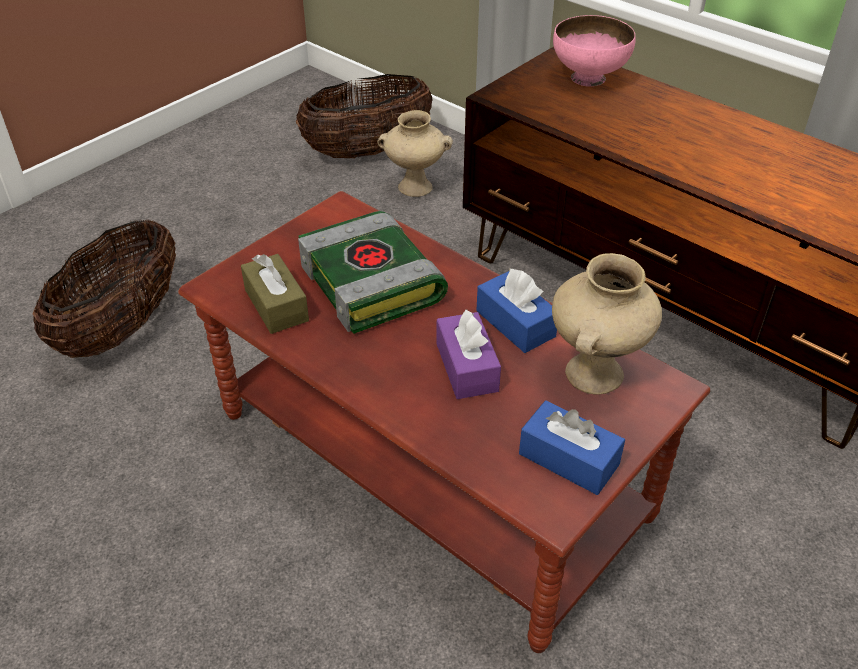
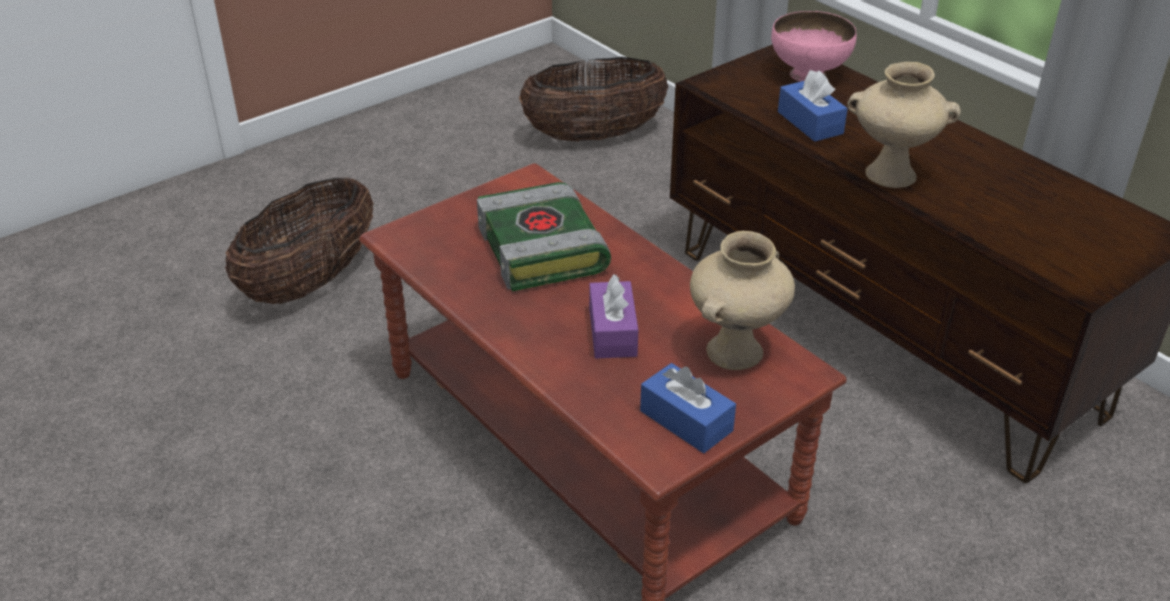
camera: 10 degrees right, 5 degrees down
brown tissue box [241,254,309,334] -> none
beige vase [377,110,453,197] -> beige vase moved to [847,62,961,188]
blue tissue box [476,269,557,353] -> blue tissue box moved to [778,70,848,142]

